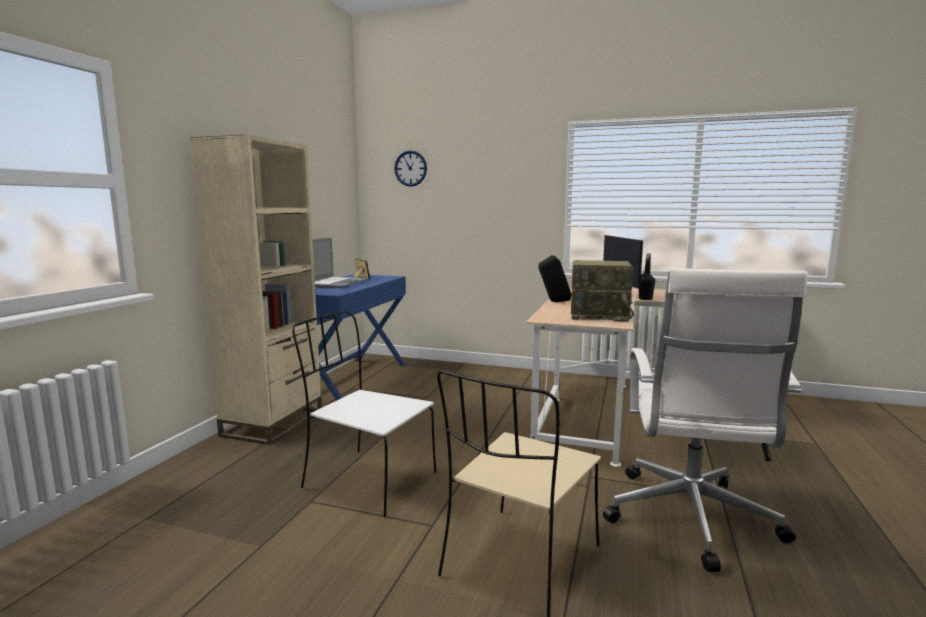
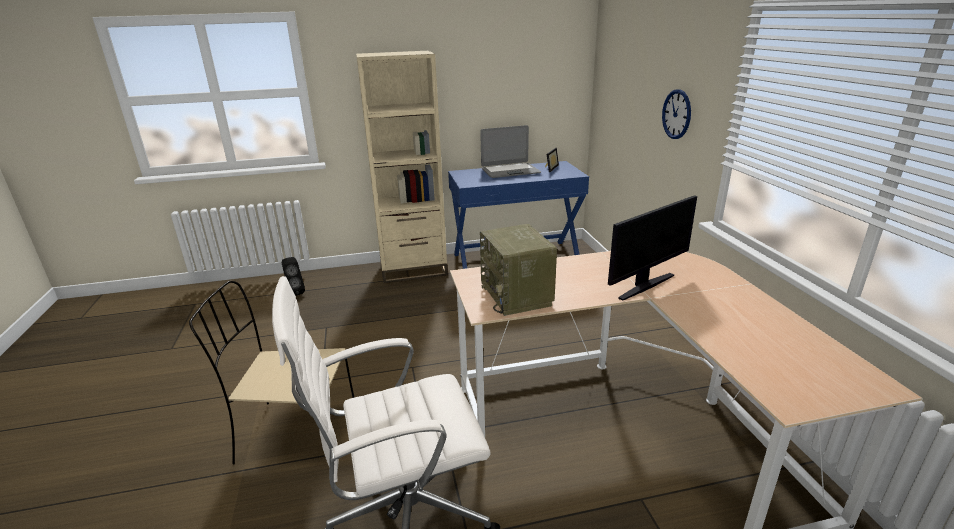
camera: 60 degrees right, 15 degrees up
white chair [292,311,436,517] -> none
wall clock [394,150,427,187] -> wall clock moved to [662,89,691,139]
black speaker [539,255,571,302] -> black speaker moved to [282,257,305,296]
black bottle [639,253,655,300] -> none

